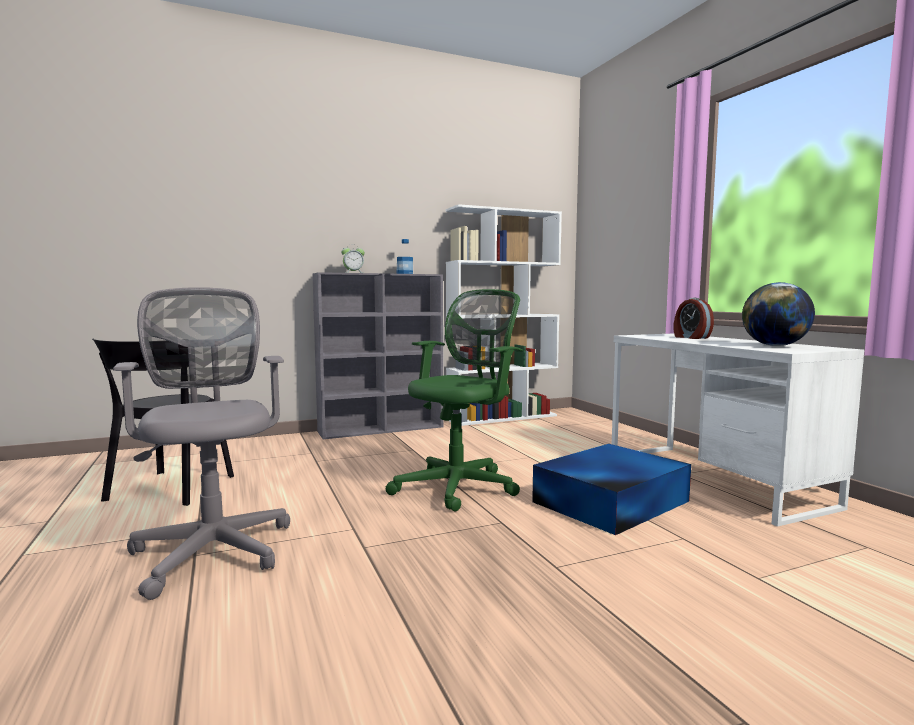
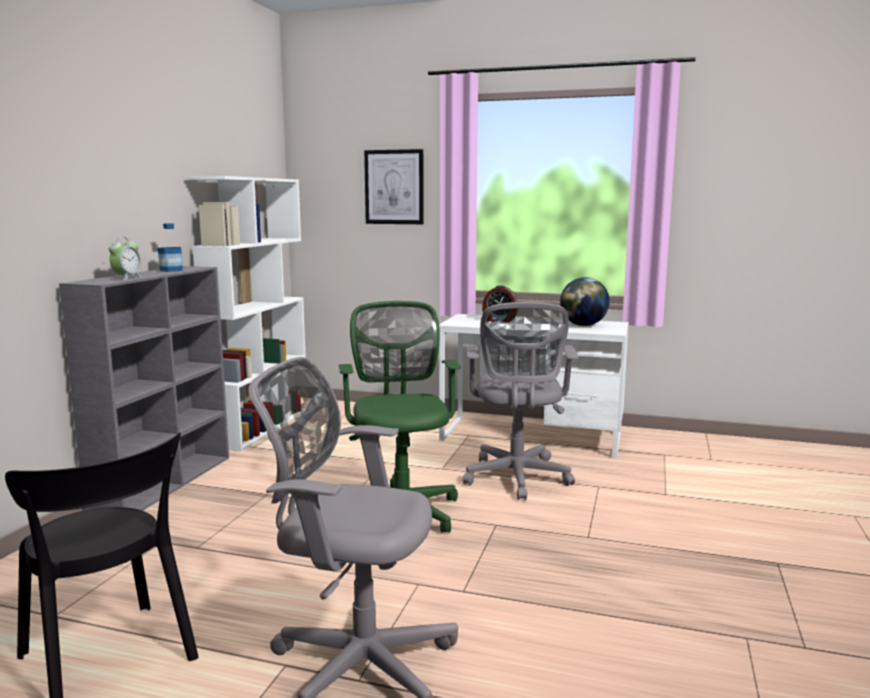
camera: 50 degrees left, 5 degrees up
blue storage box [532,444,691,535] -> grey office chair [462,302,578,500]
none -> picture [364,149,424,224]

